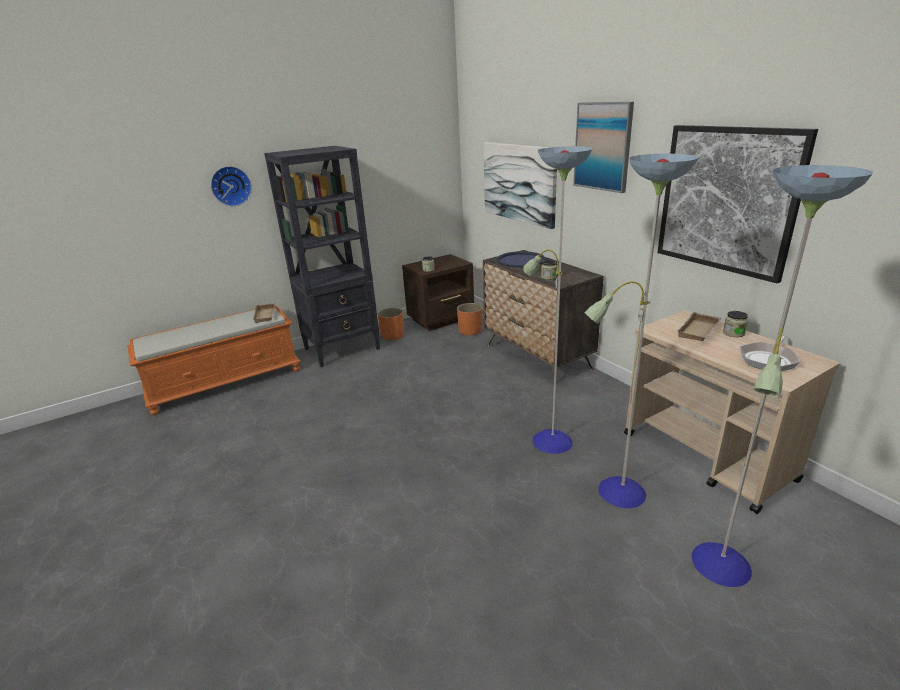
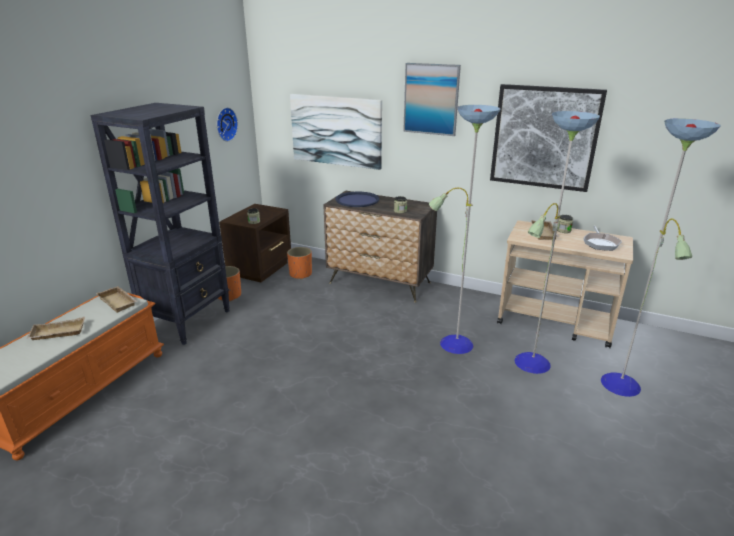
camera: 35 degrees left, 0 degrees up
wall clock [211,166,252,206] -> wall clock moved to [217,107,238,142]
none -> beige tray [27,317,85,340]

